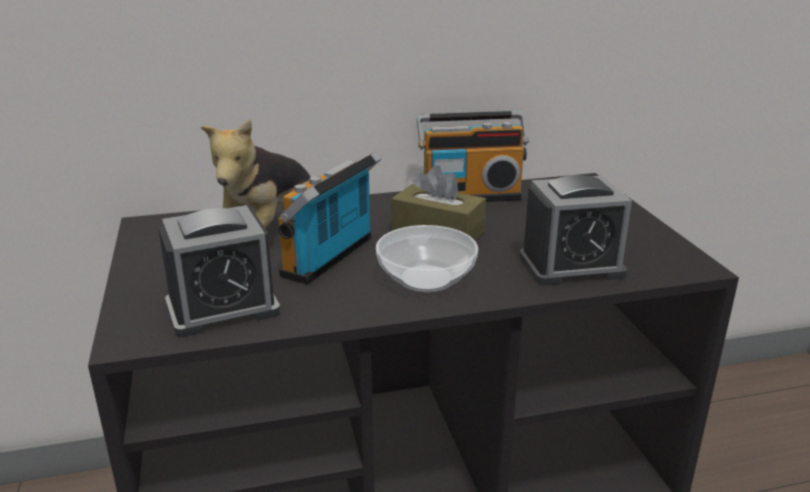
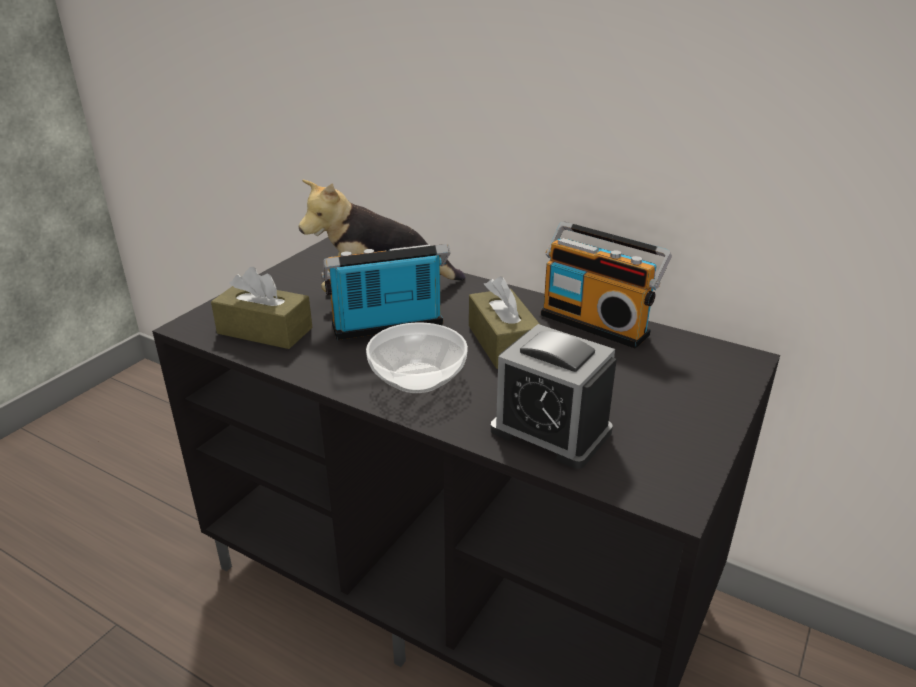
camera: 45 degrees right, 5 degrees up
alarm clock [158,205,281,337] -> brown tissue box [211,267,313,349]

